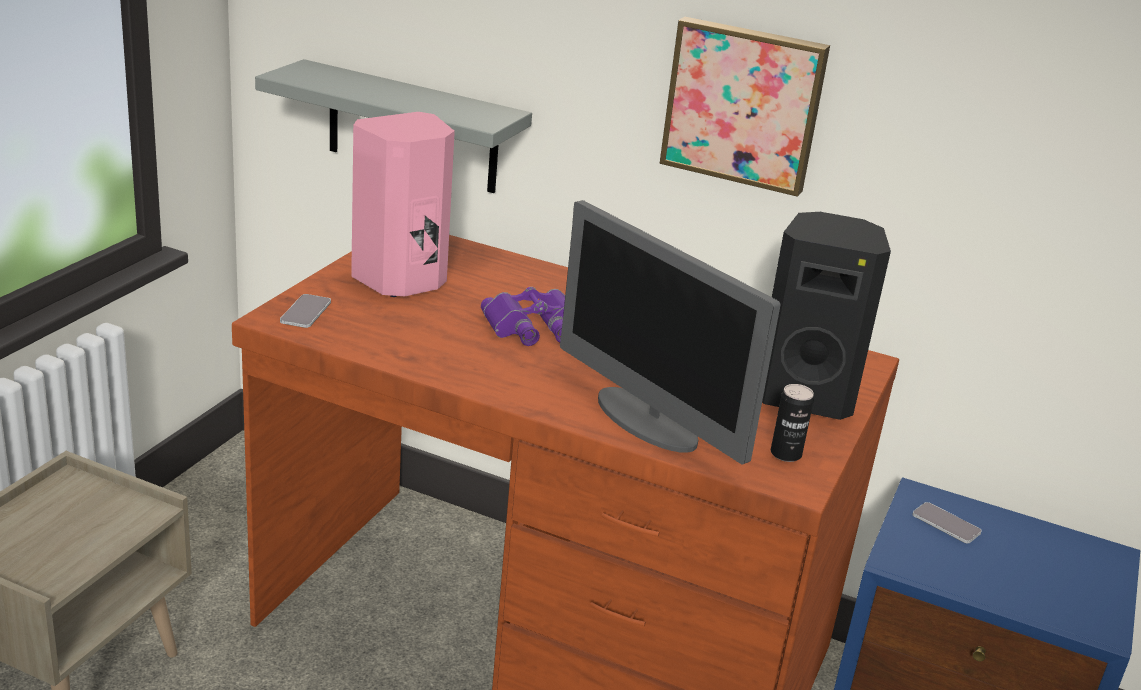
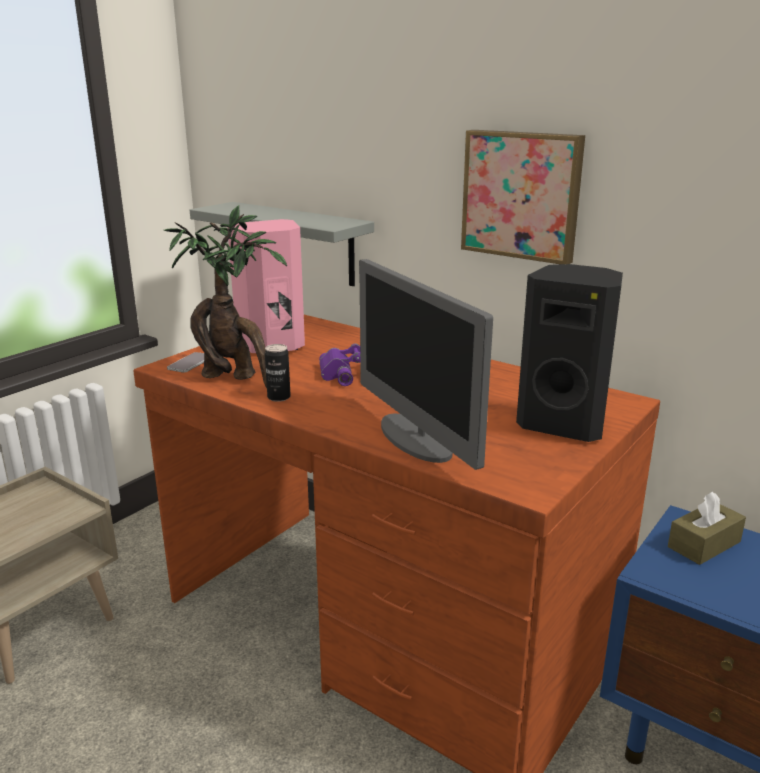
camera: 15 degrees right, 5 degrees down
can [771,384,814,462] -> can moved to [265,344,291,402]
phone [912,502,982,544] -> brown tissue box [668,491,746,565]
none -> potted plant [164,205,287,388]

